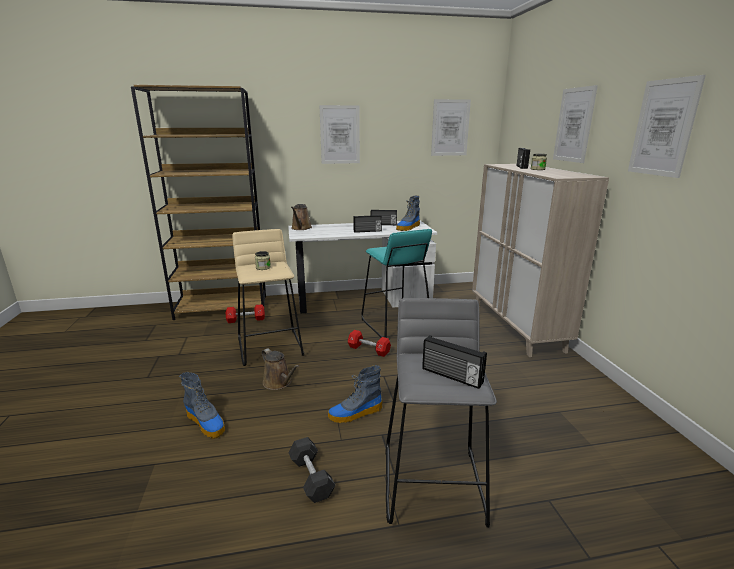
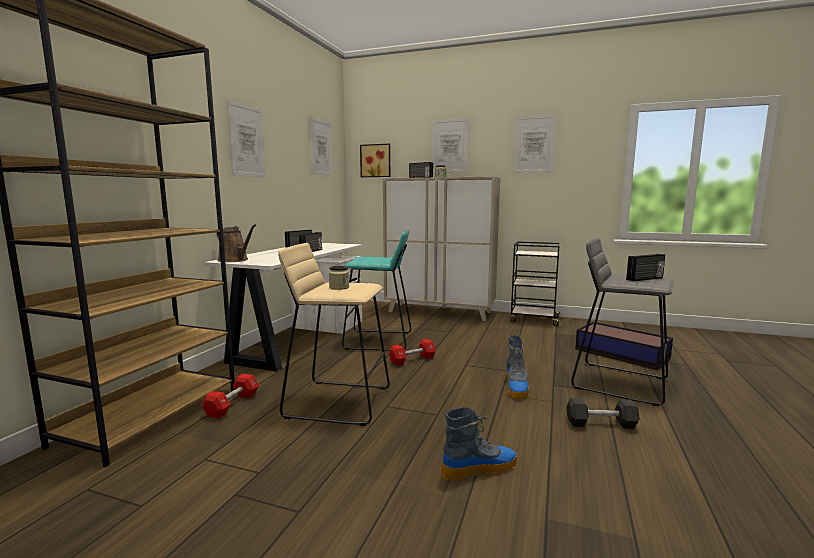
camera: 60 degrees left, 10 degrees down
brown watering can [262,348,299,390] -> none
boot [396,195,420,231] -> none
none -> picture [360,144,390,177]
none -> black cart [509,241,562,326]
none -> storage box [575,322,673,370]

